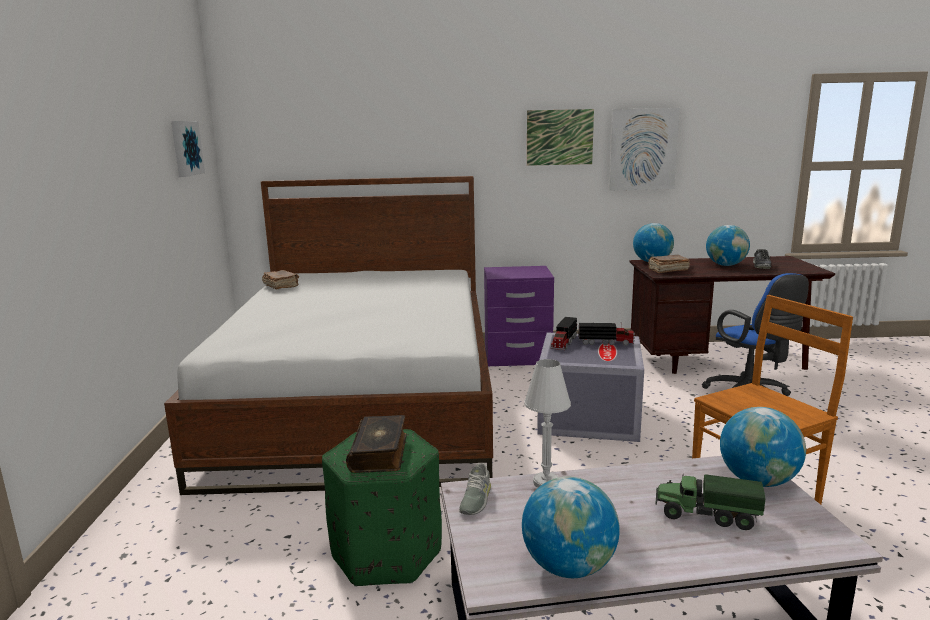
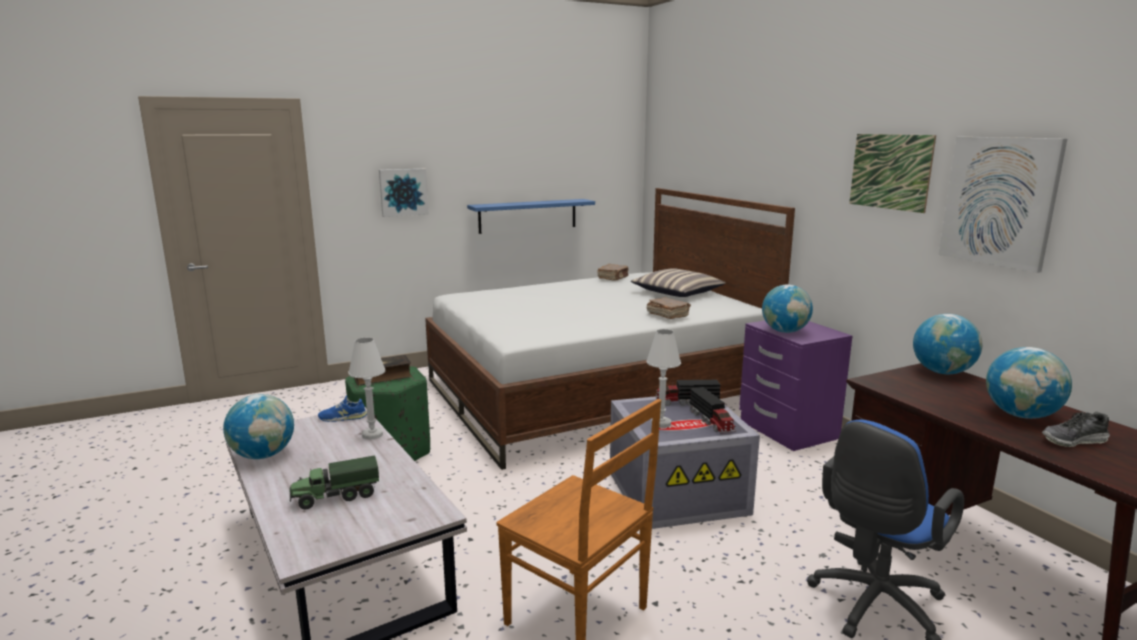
camera: 65 degrees right, 0 degrees up
picture [171,121,205,177] -> picture moved to [379,169,428,217]
grey shoe [459,463,491,515] -> blue shoe [318,396,367,422]
brown book [648,255,690,273] -> brown book moved to [647,297,691,319]
toy truck [655,474,765,530] -> toy truck turned 105 degrees counterclockwise [290,456,379,509]
globe [720,407,806,487] -> globe moved to [762,285,813,333]
none -> blue shelf [467,199,595,234]
none -> pillow [631,268,726,297]
none -> white table lamp [646,329,681,428]

